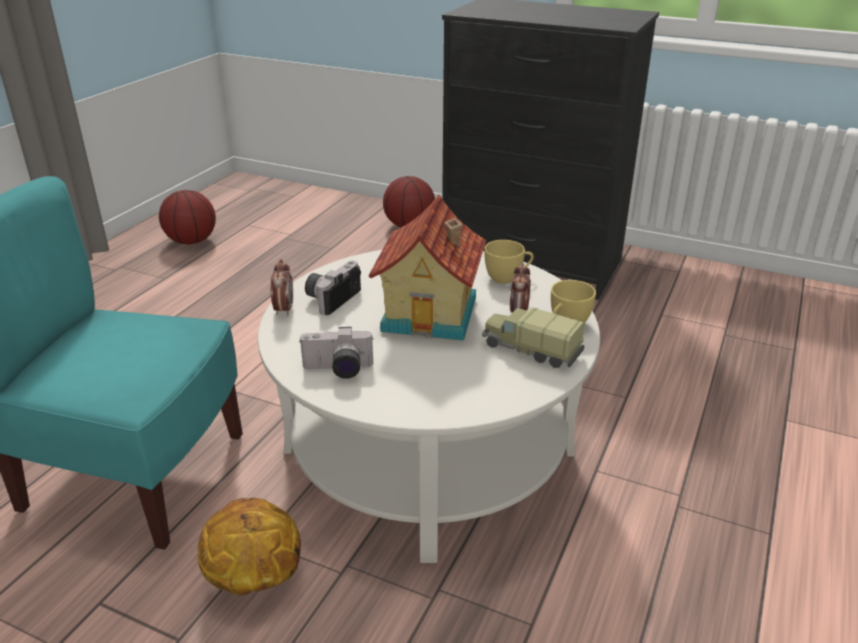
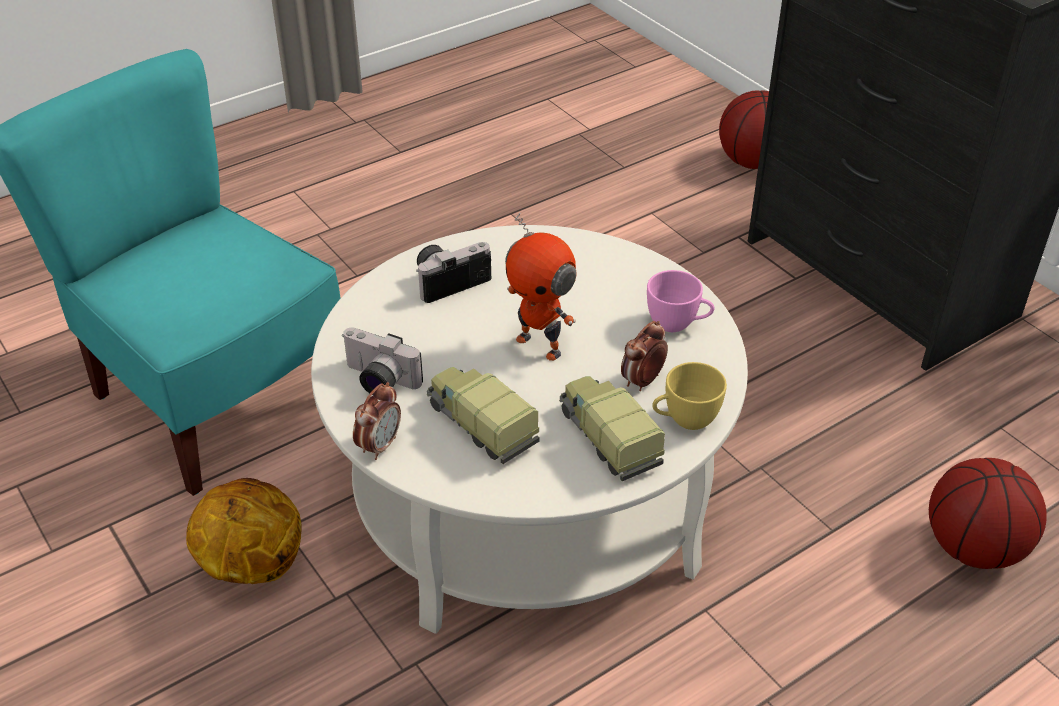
camera: 30 degrees right, 10 degrees up
basketball [159,190,216,245] -> basketball moved to [929,458,1047,569]
alarm clock [271,259,293,316] -> alarm clock moved to [353,382,401,460]
toy house [369,195,486,341] -> toy robot [505,213,577,361]
yellow cup [484,240,534,284] -> pink cup [647,270,715,332]
none -> toy truck [427,367,540,464]

